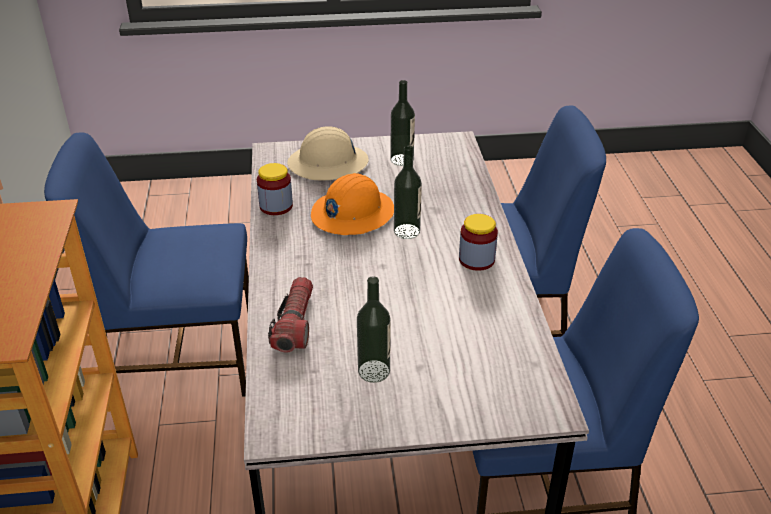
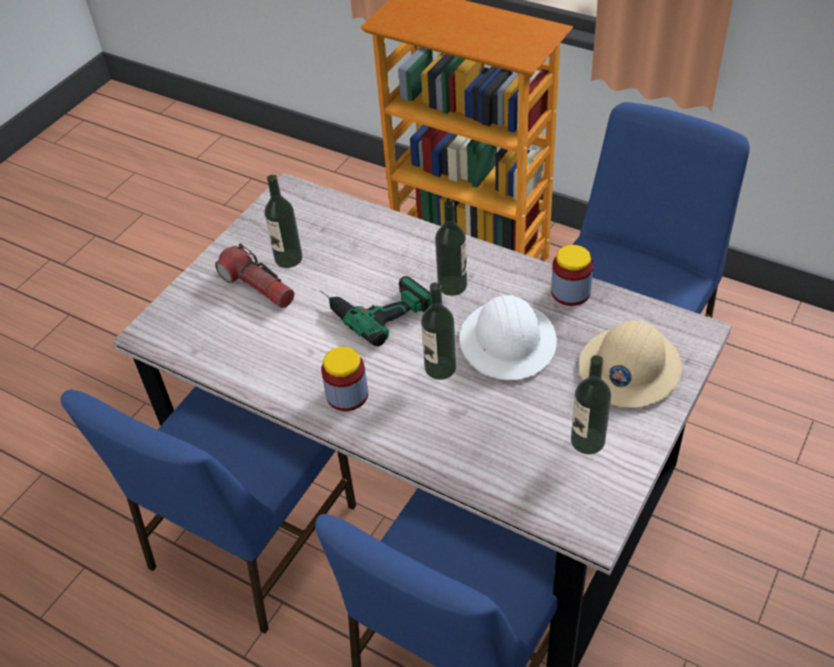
camera: 130 degrees right, 10 degrees up
flashlight [268,277,313,353] -> flashlight moved to [215,243,295,308]
orange hard hat [311,173,394,235] -> white hard hat [459,295,557,380]
none -> power drill [319,276,431,346]
none -> bottle [435,200,467,296]

